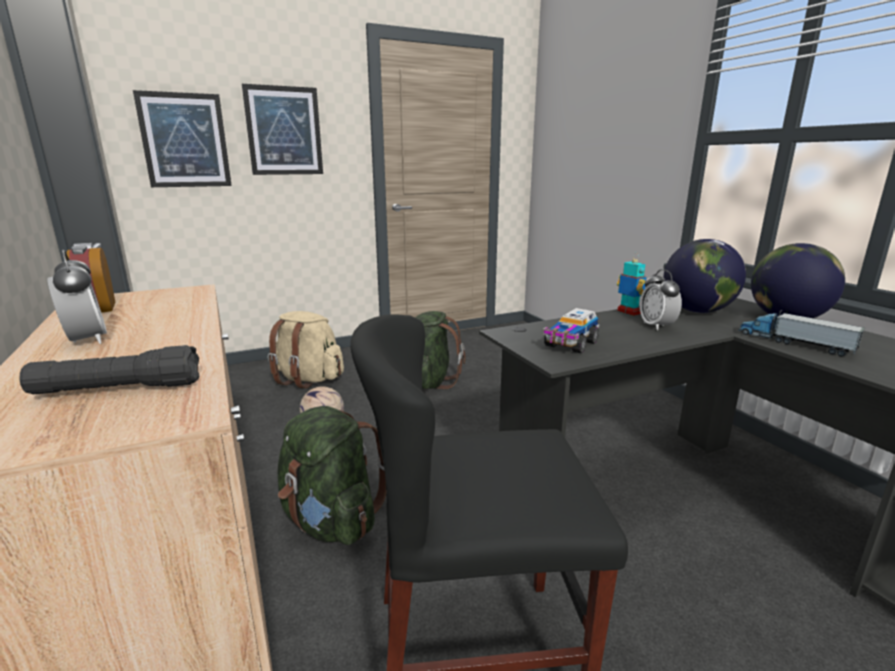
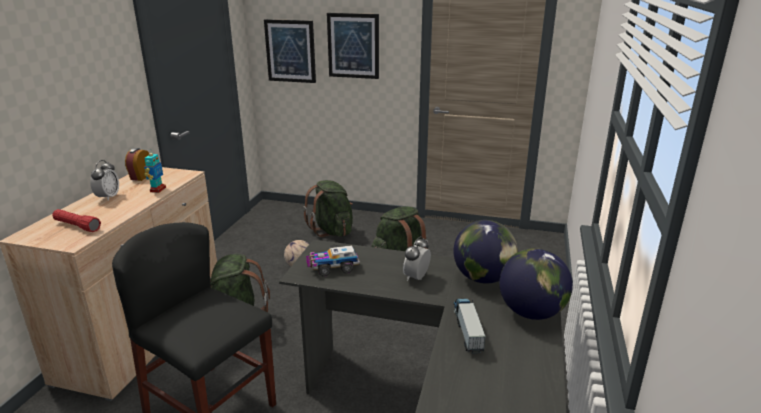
camera: 40 degrees right, 5 degrees up
black flashlight [19,345,200,394] -> red flashlight [52,209,101,232]
beige backpack [268,311,344,389] -> green backpack [303,180,353,237]
toy robot [617,253,647,316] -> toy robot moved to [144,149,166,193]

